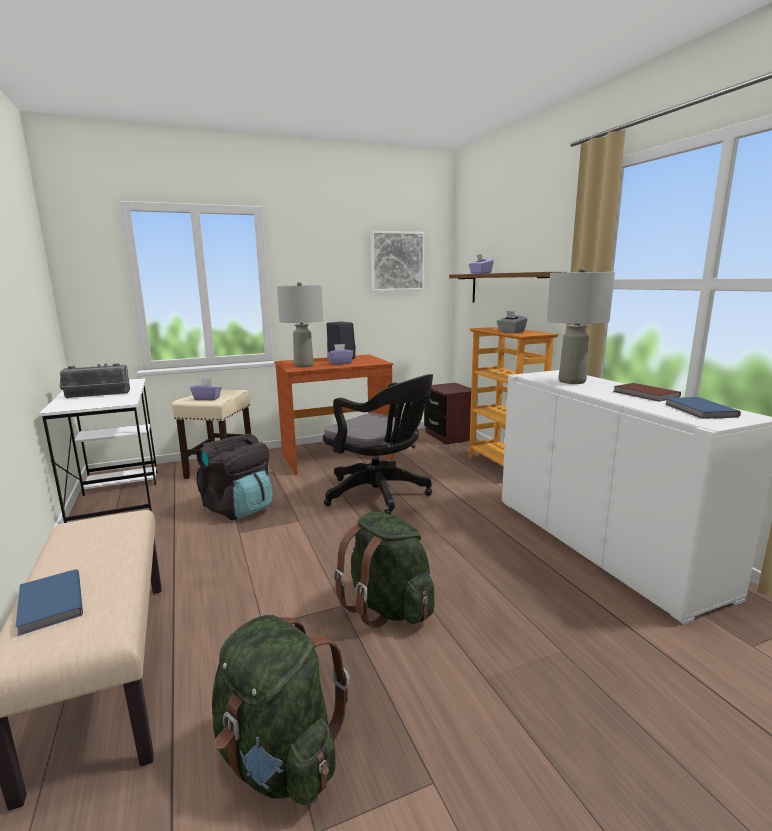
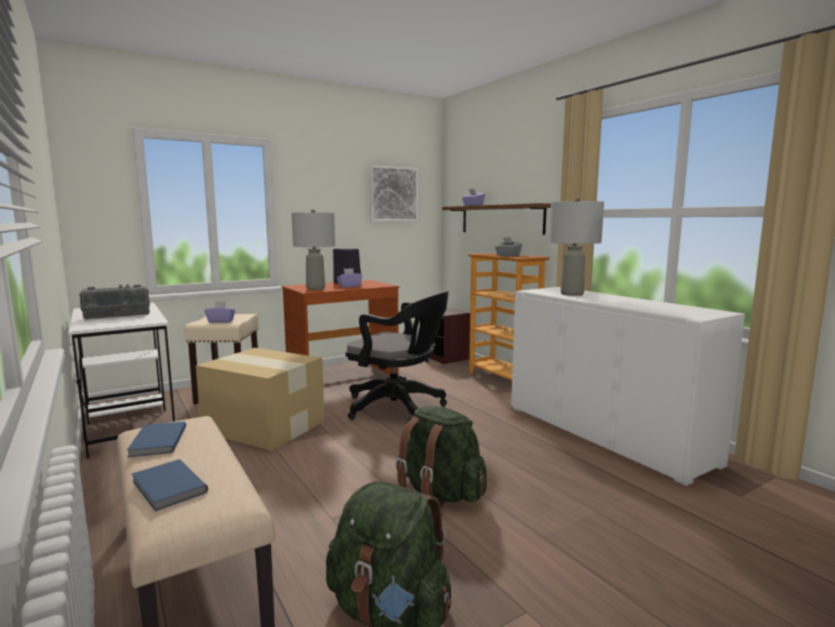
camera: 10 degrees left, 5 degrees down
black backpack [197,434,273,520] -> cardboard box [196,348,324,451]
brown book [613,383,681,402] -> none
blue book [665,397,741,419] -> blue book moved to [127,421,186,457]

